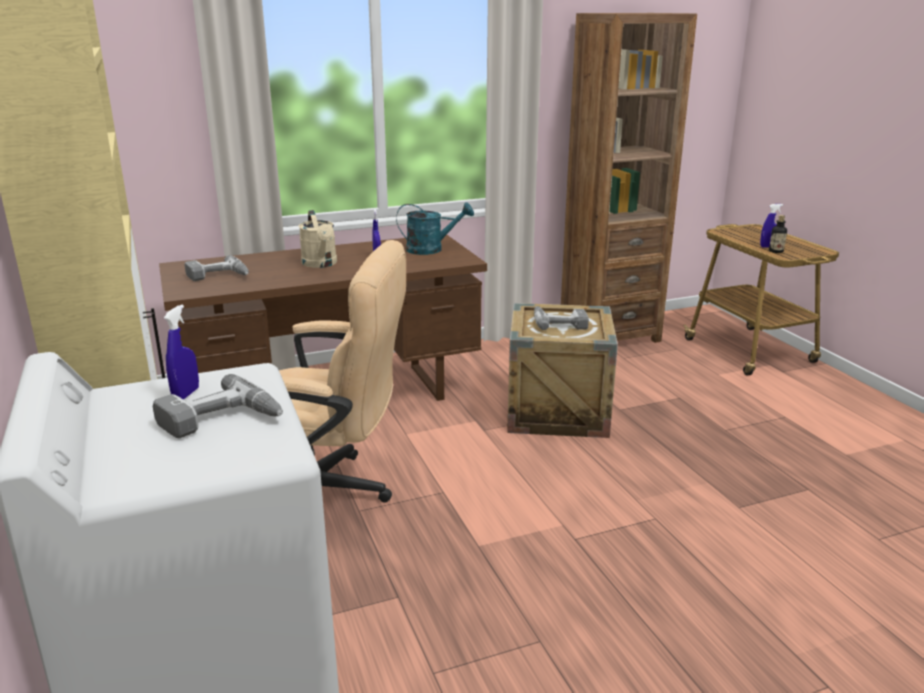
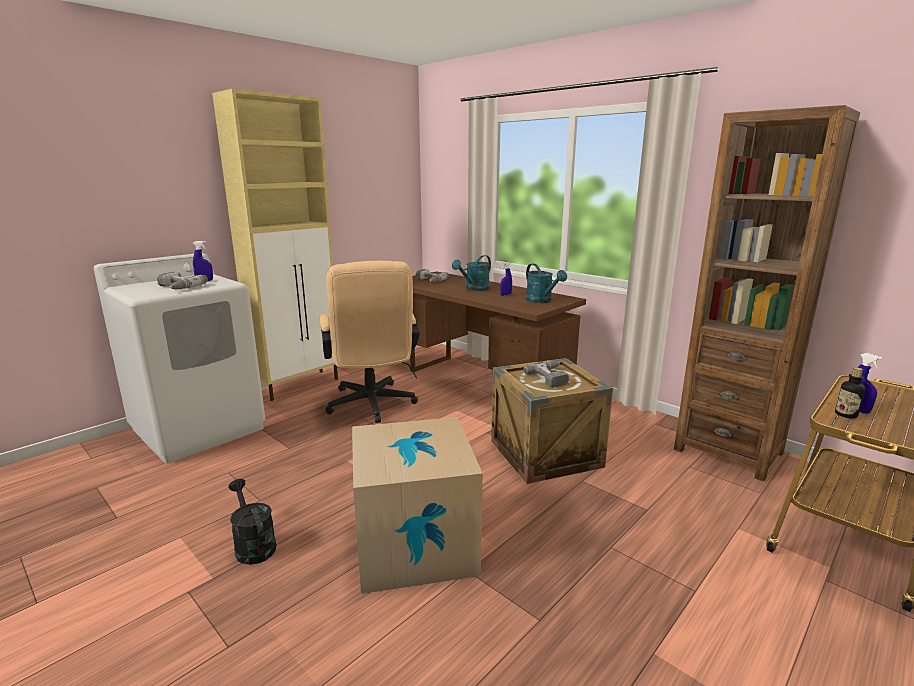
camera: 65 degrees right, 5 degrees down
beige watering can [299,210,337,268] -> turquoise watering can [452,255,491,291]
none -> black watering can [228,479,276,565]
none -> cardboard box [352,417,483,594]

